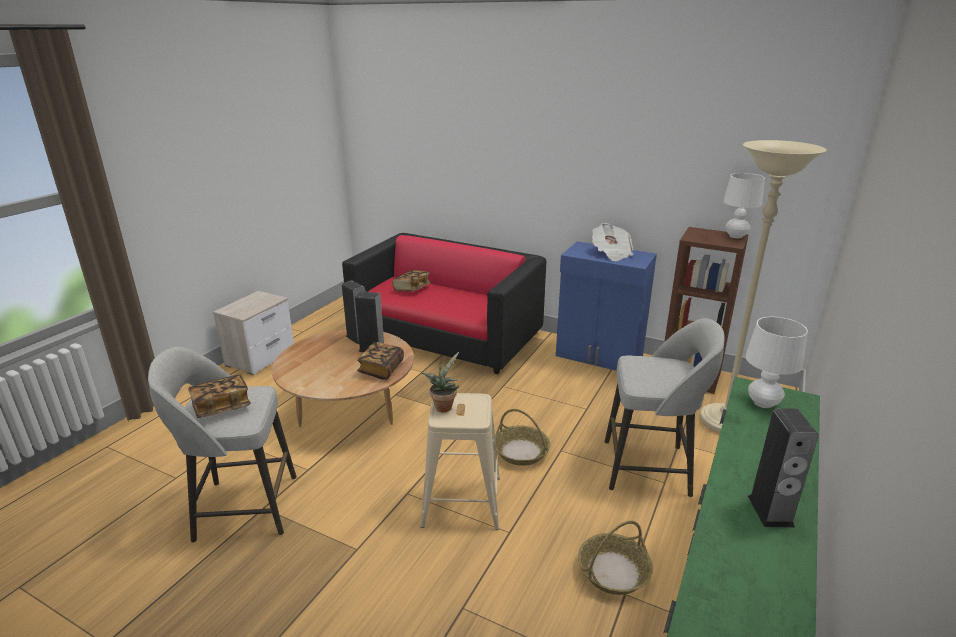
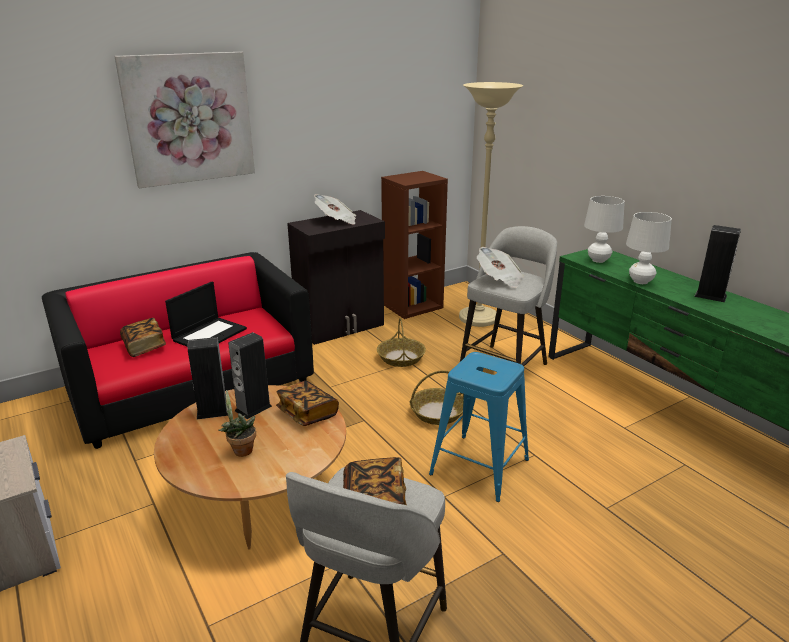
camera: 60 degrees left, 0 degrees up
beige stool [420,393,500,530] -> blue stool [429,352,529,502]
potted plant [422,352,459,412] -> potted plant moved to [218,390,256,457]
blue cabinet [556,241,657,371] -> black cabinet [287,210,385,345]
basket [578,521,653,595] -> basket moved to [377,318,426,367]
white table lamp [723,173,765,238] -> white table lamp moved to [626,212,672,284]
none -> picture [114,52,255,188]
none -> laptop [165,281,247,347]
none -> newspaper [477,247,524,288]

